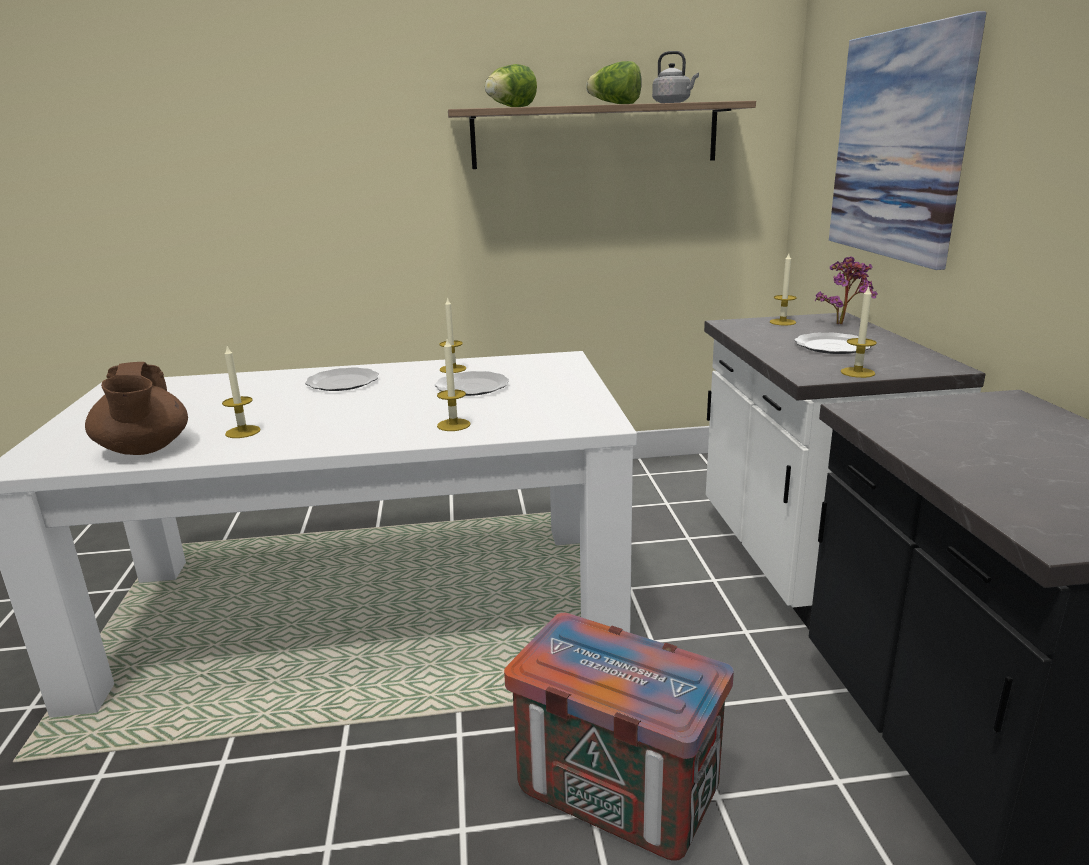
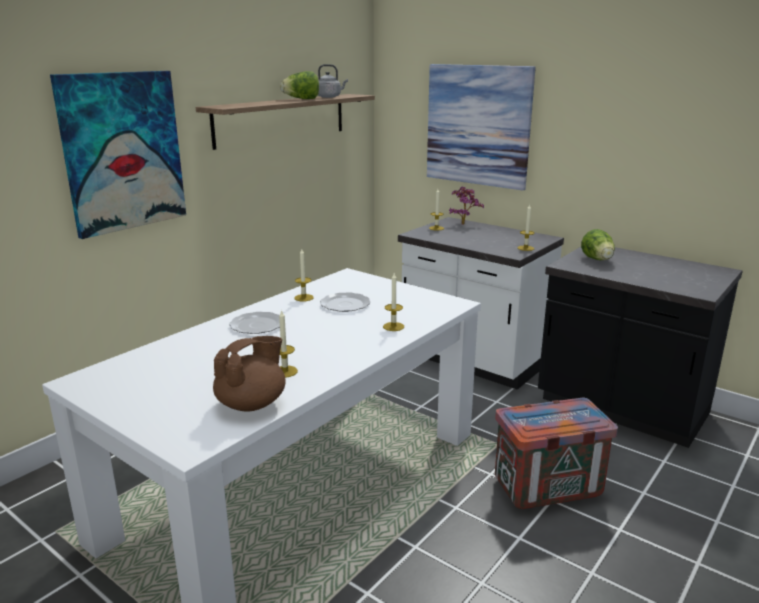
camera: 45 degrees left, 0 degrees up
brown teapot [85,362,188,455] -> brown teapot turned 75 degrees counterclockwise [213,336,286,411]
lettuce [485,64,537,107] -> lettuce moved to [581,229,615,260]
plate [794,333,872,354] -> none
none -> picture [50,71,186,239]

